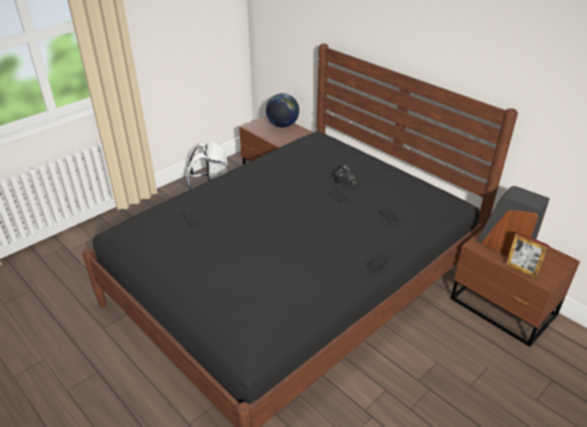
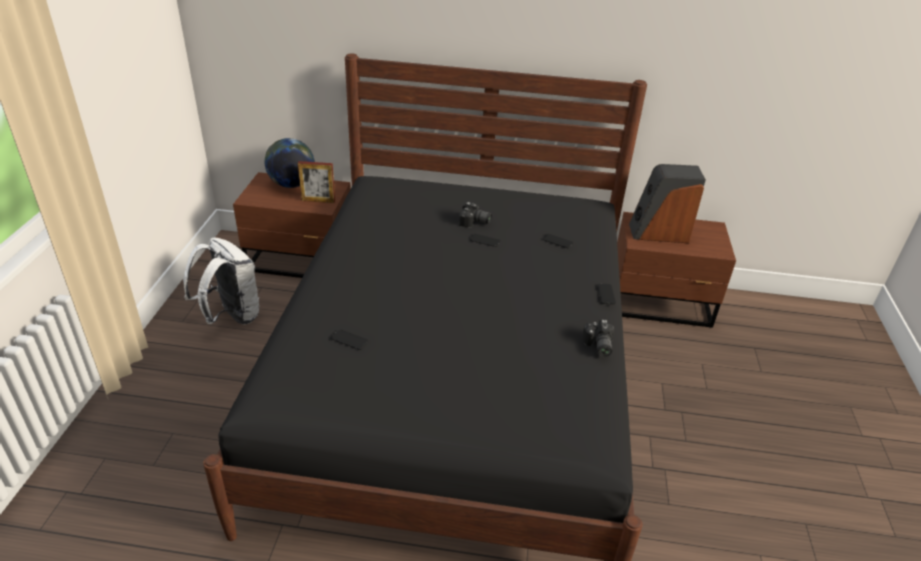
camera: 40 degrees left, 0 degrees up
picture frame [506,232,550,279] -> picture frame moved to [298,161,335,203]
none -> camera [582,319,614,357]

